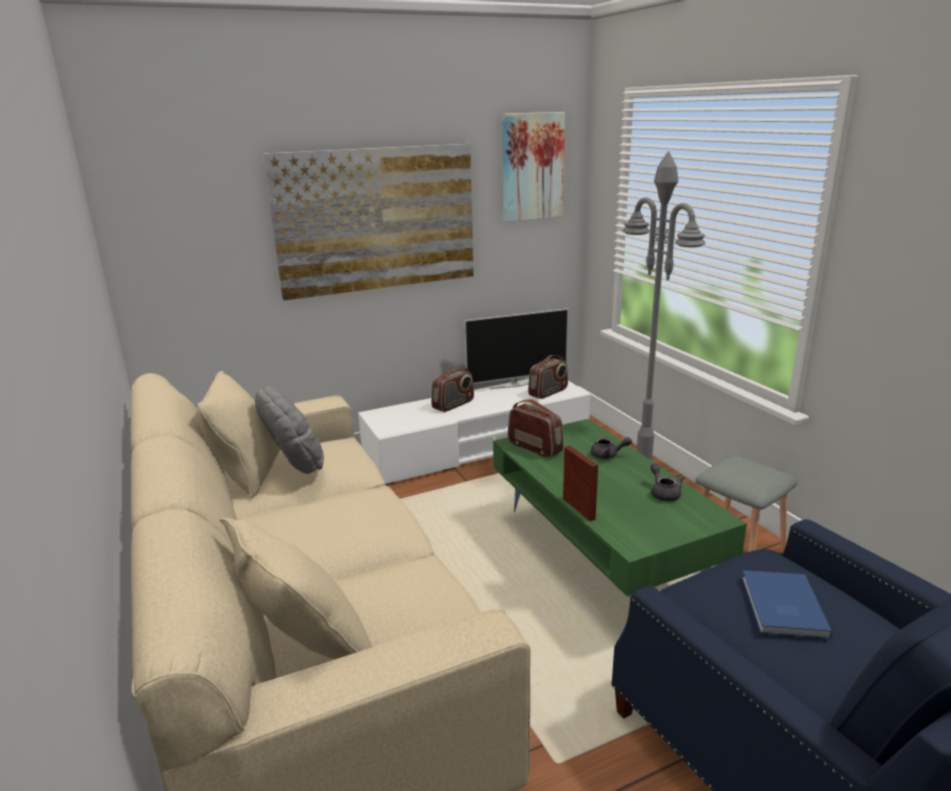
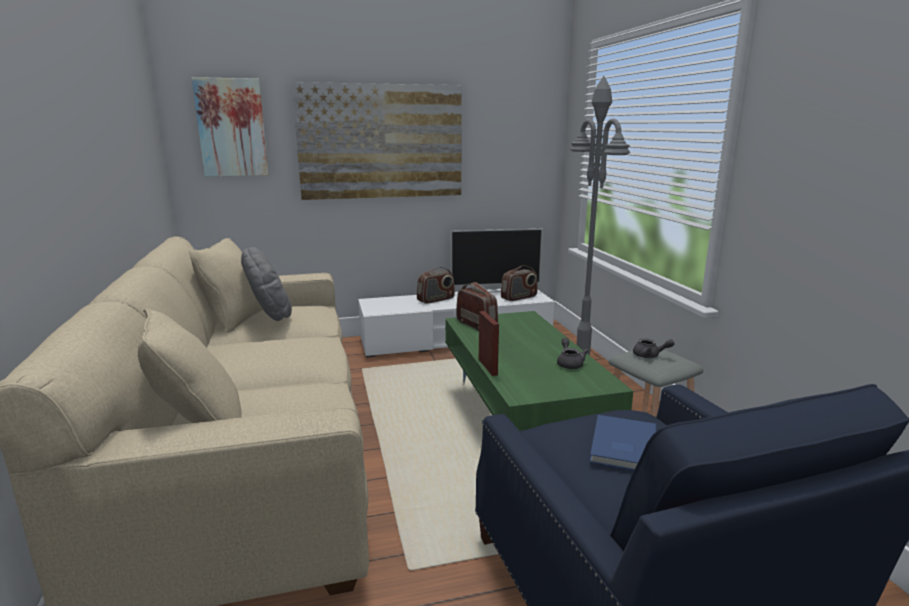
camera: 10 degrees right, 5 degrees down
picture [502,112,565,222] -> picture moved to [192,77,269,177]
grey teapot [591,437,632,459] -> grey teapot moved to [633,338,675,358]

